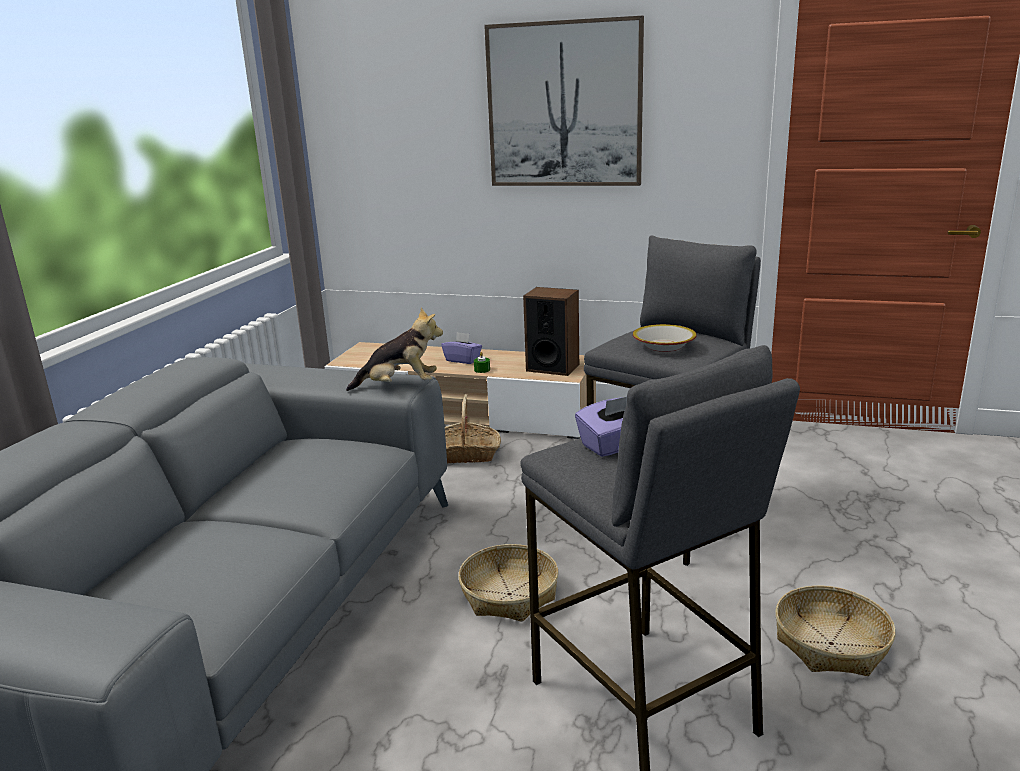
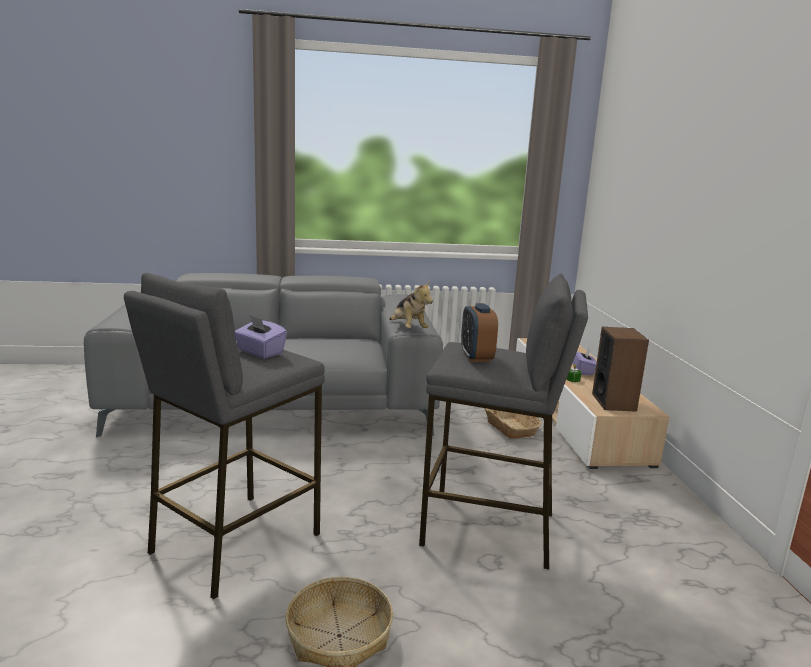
camera: 65 degrees right, 5 degrees down
basket [458,544,559,622] -> none
picture [484,16,644,186] -> none
bowl [633,324,697,352] -> alarm clock [461,303,498,362]

